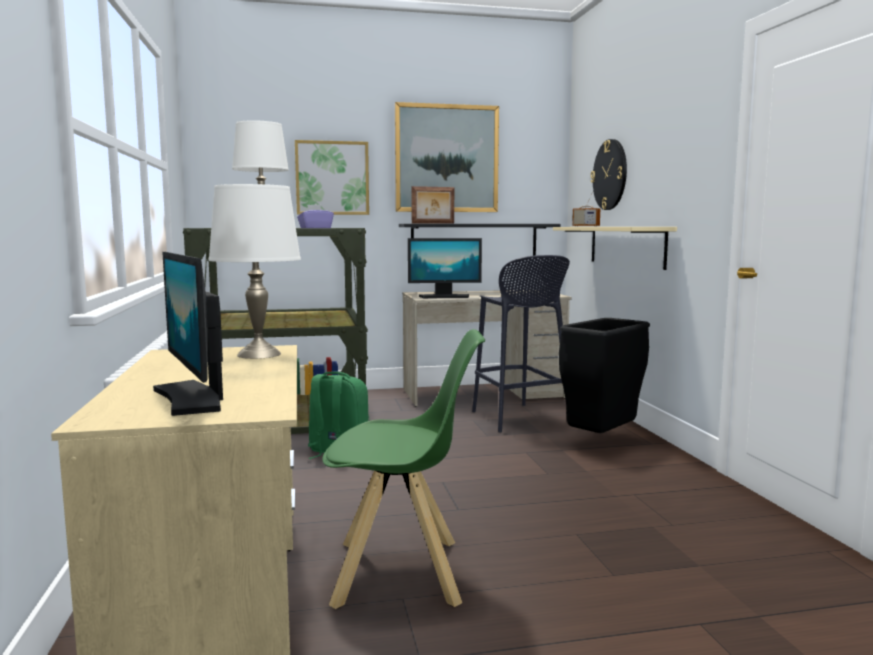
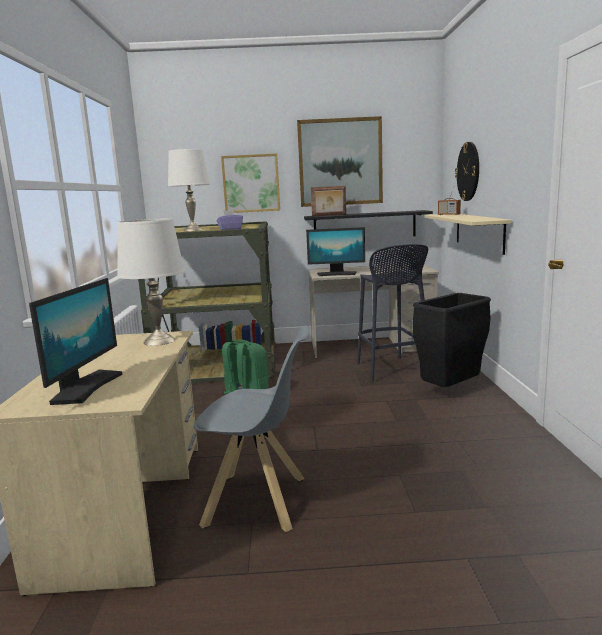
camera: 10 degrees right, 5 degrees up
monitor [153,252,223,416] -> monitor turned 150 degrees counterclockwise [29,278,122,405]
green chair [322,329,485,609] -> grey chair [194,325,310,532]

